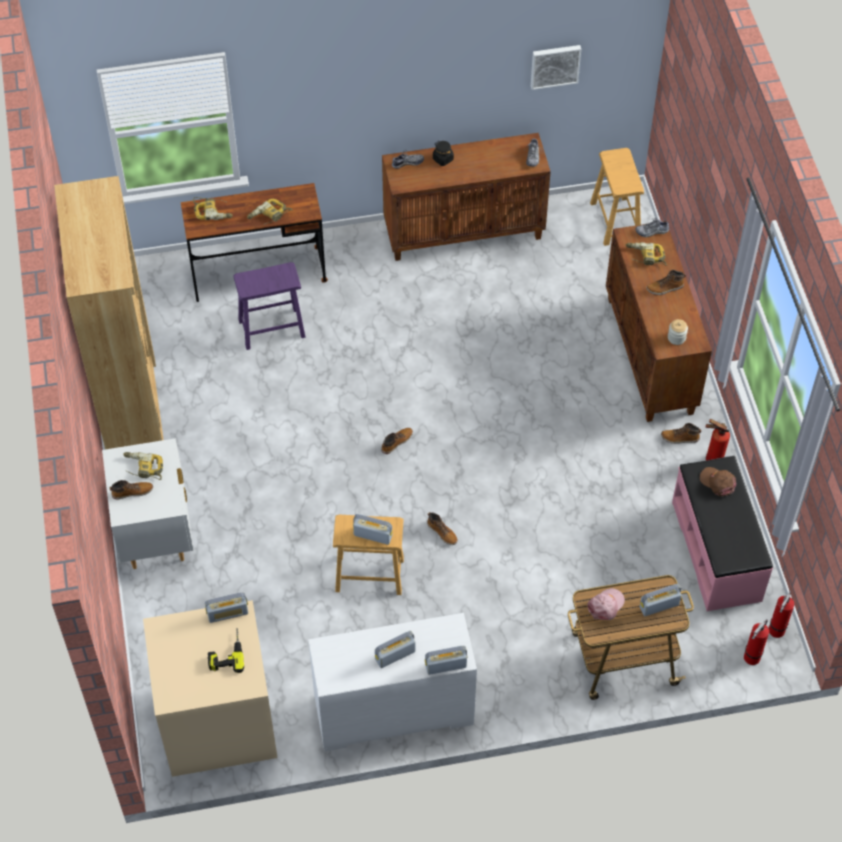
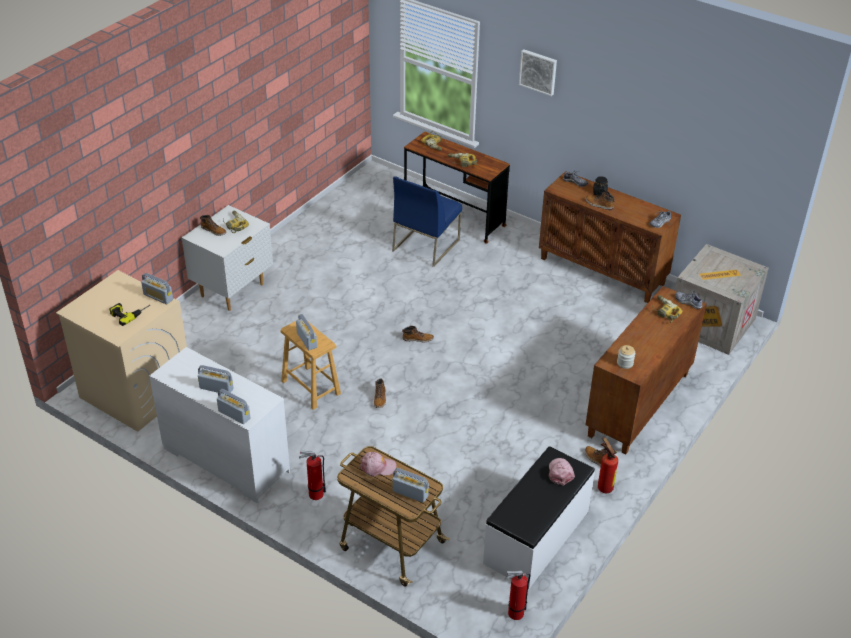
camera: 45 degrees right, 15 degrees down
brown bookcase [54,176,164,449] -> none
purple stool [233,262,305,350] -> blue chair [392,177,462,267]
picture [531,45,581,90] -> picture moved to [519,49,557,96]
brown stool [590,148,644,246] -> crate [675,244,769,355]
boot [646,270,686,295] -> boot moved to [585,191,615,210]
pink bench [672,456,773,611] -> white bench [483,446,595,589]
brown cap [700,467,736,496] -> pink cap [549,458,575,486]
fire extinguisher [744,619,769,665] -> fire extinguisher moved to [299,450,326,500]

